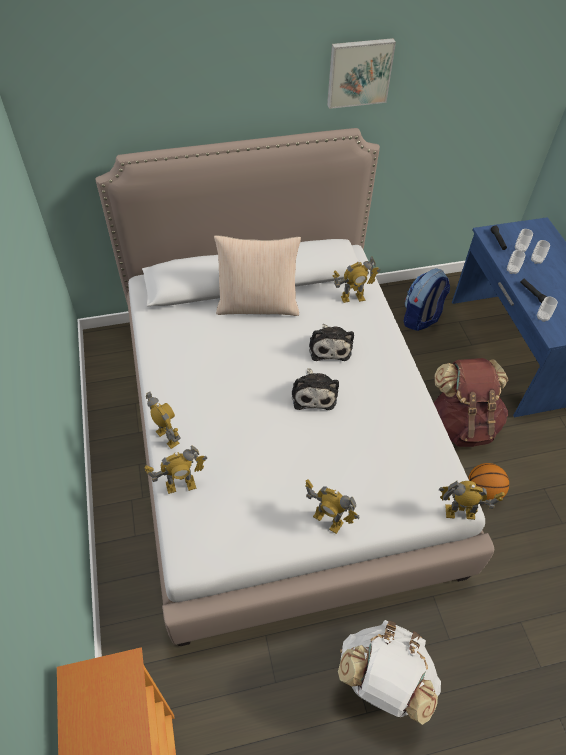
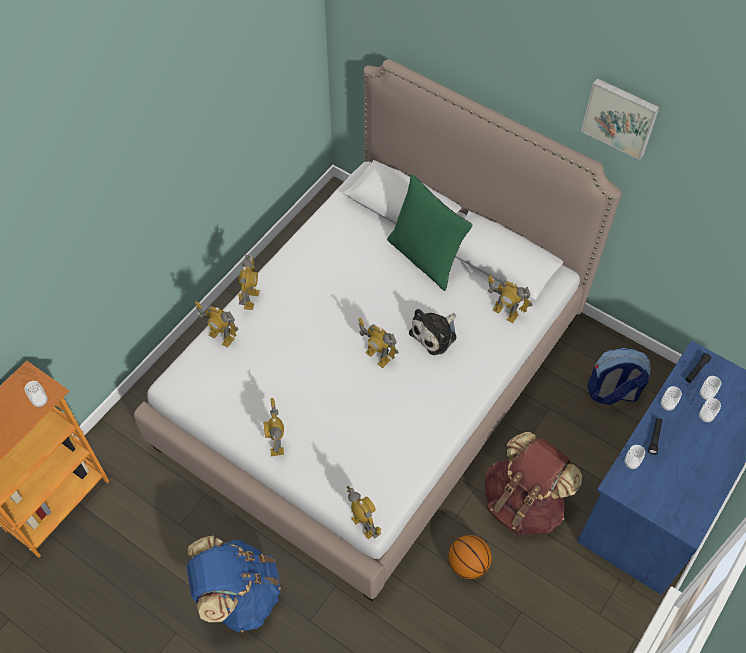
camera: 50 degrees right, 5 degrees up
beige pillow [214,235,301,316] -> green pillow [387,174,473,291]
plush toy [292,368,339,410] -> toy robot [358,318,399,368]
white backpack [338,620,441,725] -> blue backpack [187,536,281,633]
none -> cup [24,381,48,407]

